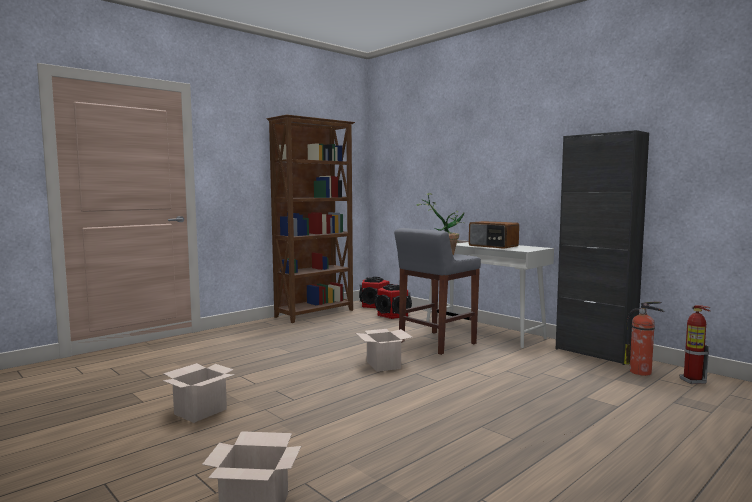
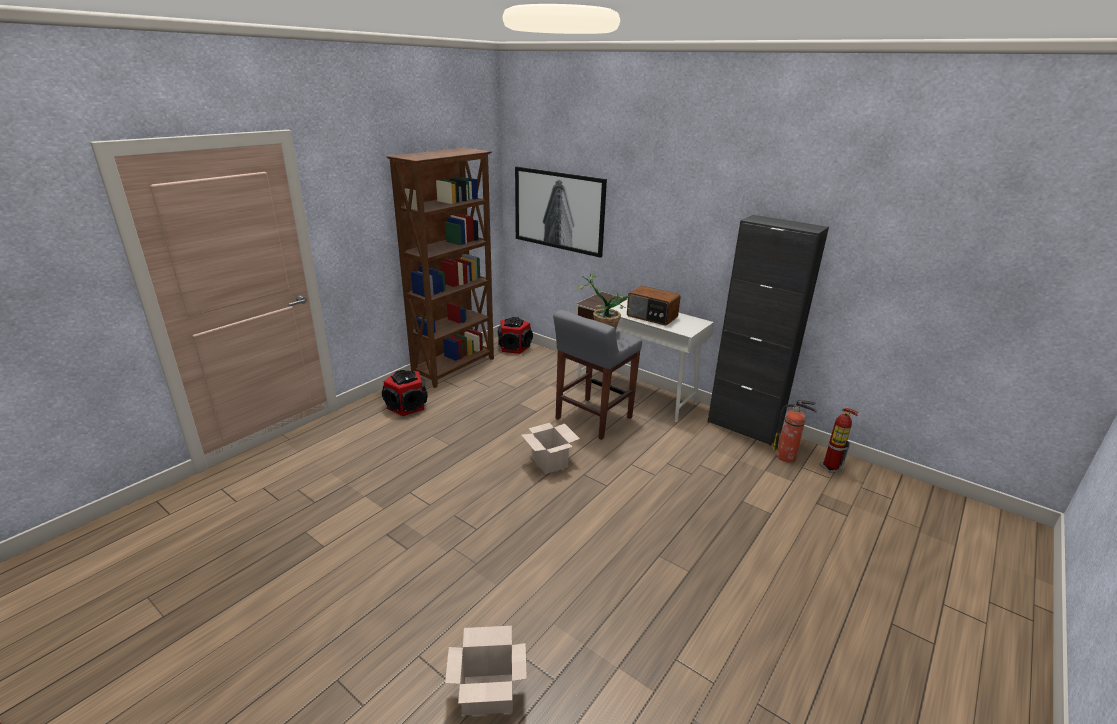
camera: 10 degrees left, 20 degrees up
cardboard box [163,363,235,423] -> none
speaker [374,284,412,319] -> speaker moved to [382,370,428,416]
none -> picture [515,167,607,258]

